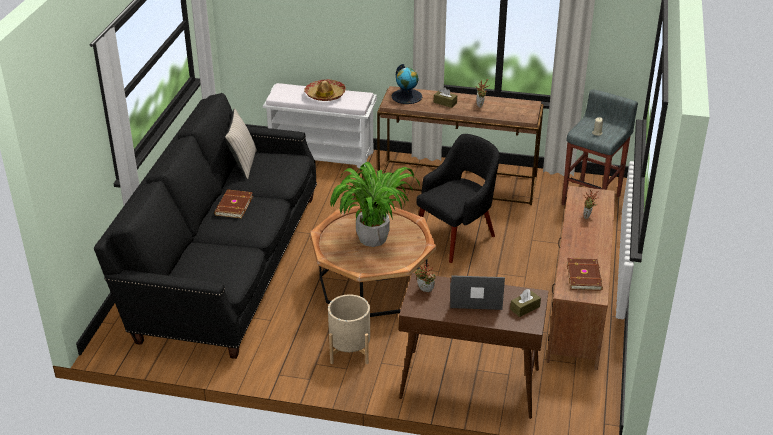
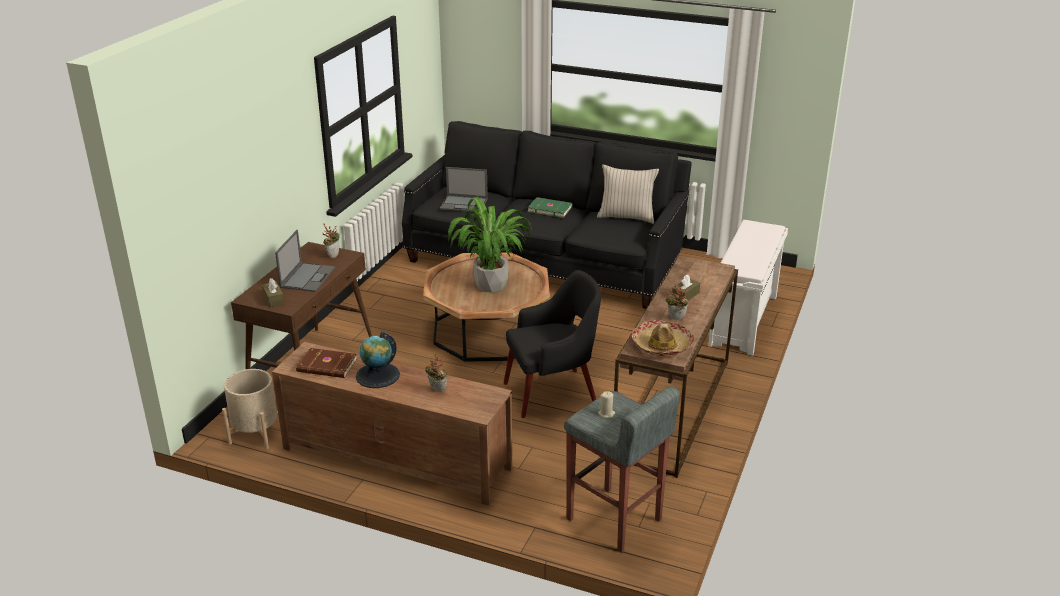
camera: 100 degrees right, 5 degrees down
brown book [214,189,253,218] -> green book [527,197,573,218]
hat [304,79,346,101] -> hat moved to [632,320,694,356]
beige planter [328,294,370,364] -> beige planter moved to [222,369,279,449]
globe [392,64,422,104] -> globe moved to [356,332,400,388]
black armchair [417,134,500,263] -> black armchair turned 75 degrees counterclockwise [504,270,601,418]
none -> laptop [440,167,488,212]

